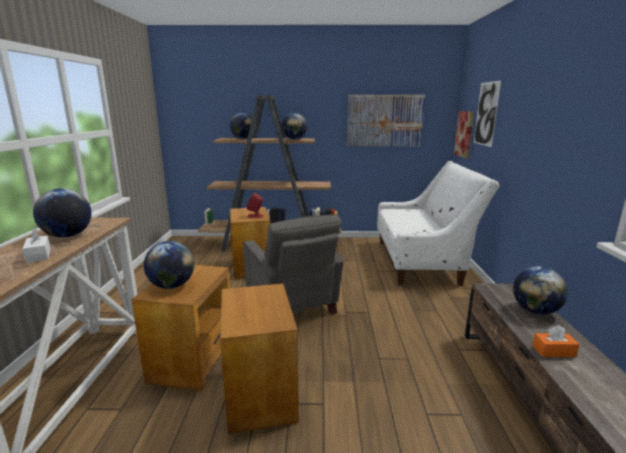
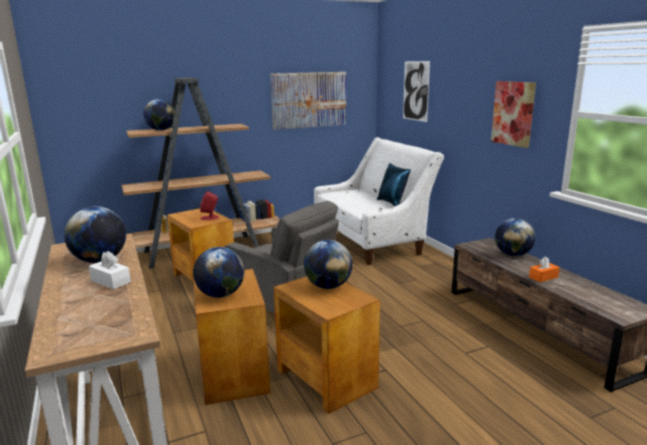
camera: 25 degrees left, 0 degrees up
globe [281,113,307,140] -> globe moved to [304,240,353,289]
picture [454,111,474,159] -> picture moved to [491,81,536,148]
none -> blue pillow [377,163,411,206]

